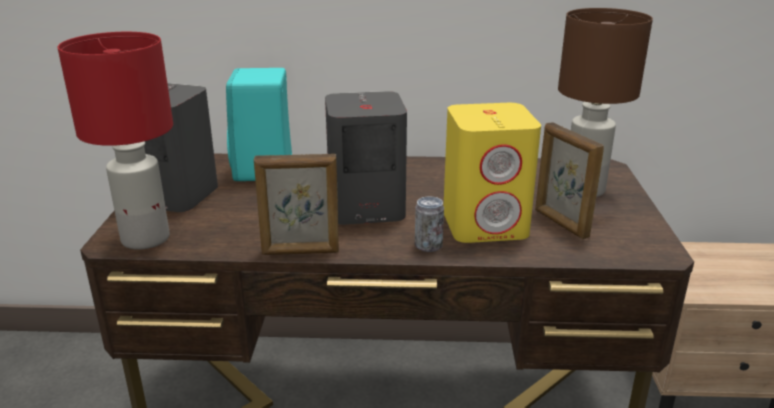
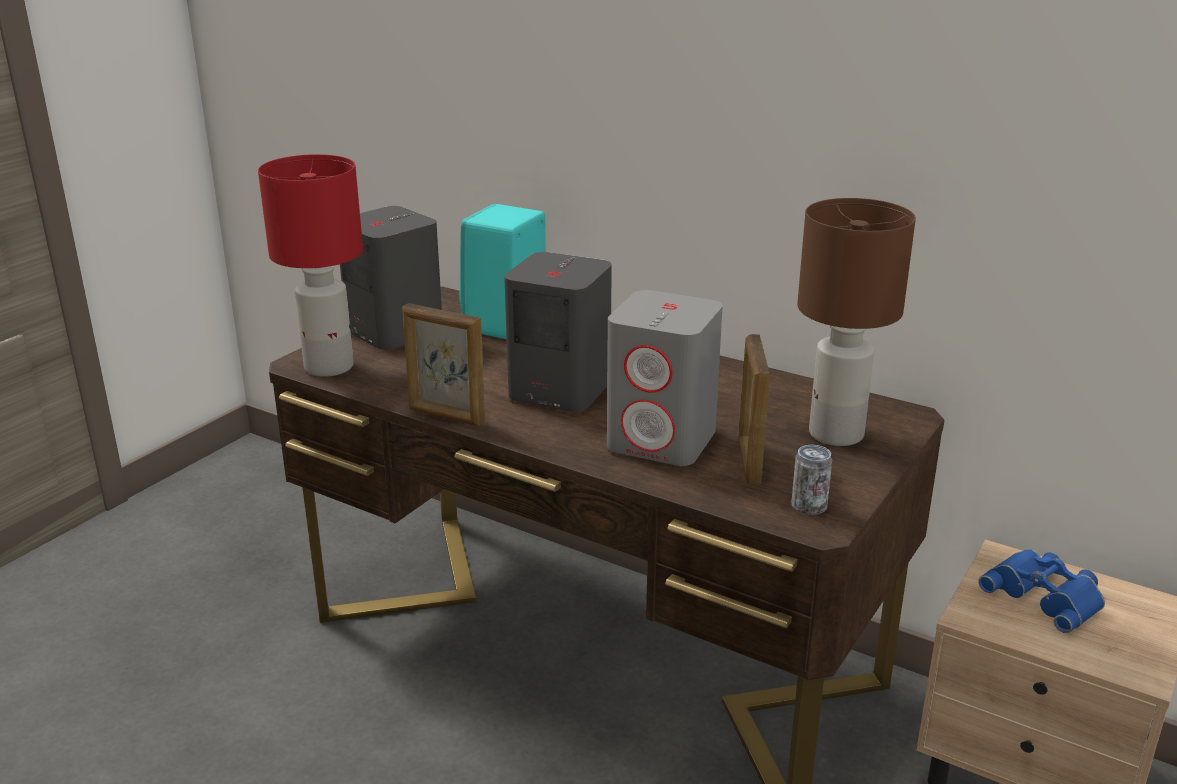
camera: 30 degrees right, 0 degrees up
can [415,197,444,252] -> can moved to [791,445,832,515]
yellow speaker [444,103,541,243] -> grey speaker [607,290,723,466]
none -> blue binoculars [978,549,1105,633]

